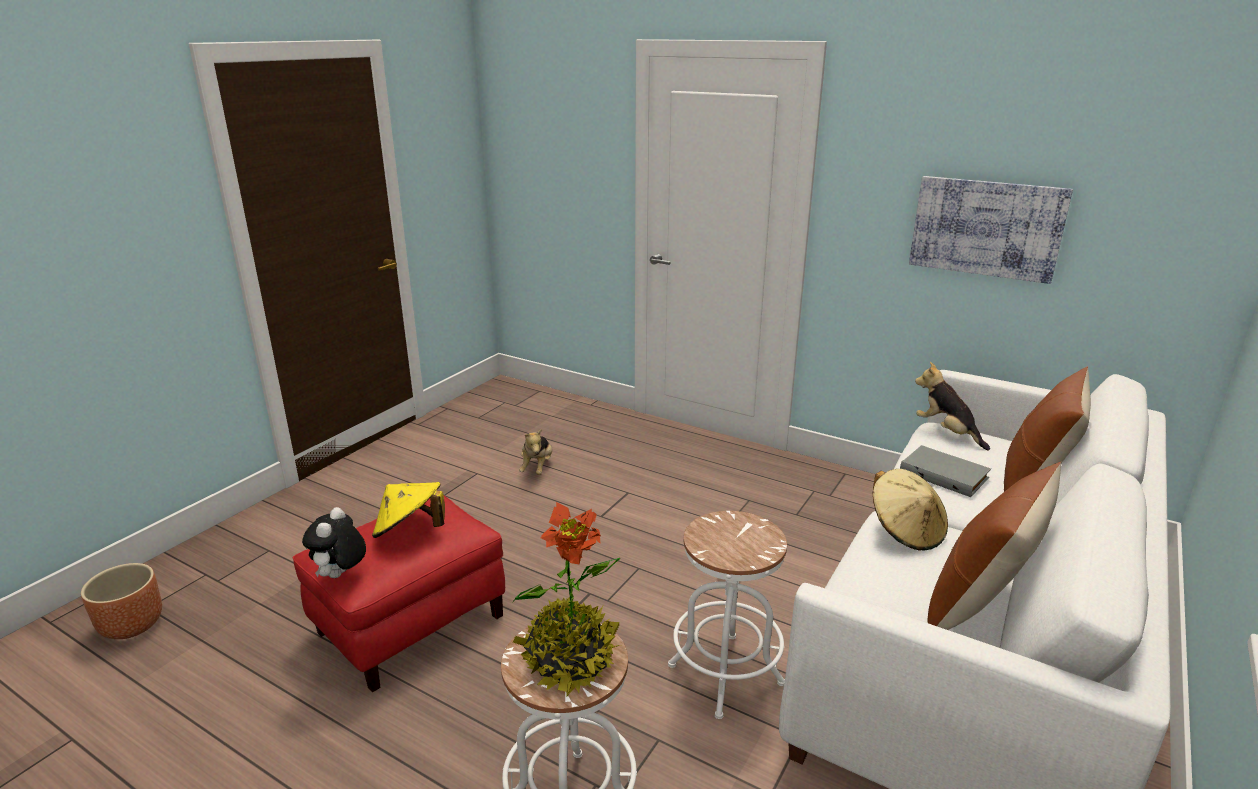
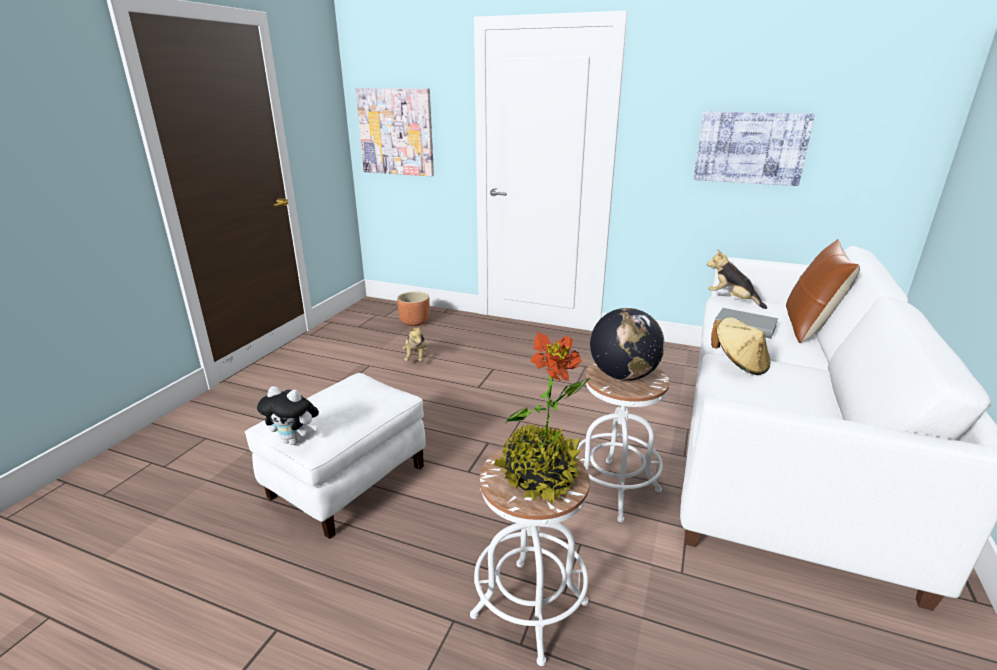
camera: 10 degrees left, 0 degrees up
brown planter [81,563,162,639] -> brown planter moved to [397,291,430,326]
red ottoman [292,495,505,692] -> white ottoman [245,373,426,539]
plush toy [302,507,366,578] -> plush toy turned 75 degrees counterclockwise [257,386,319,445]
yellow hat [372,482,445,538] -> none
brown pillow [927,462,1061,630] -> none
none -> picture [355,88,434,176]
none -> globe [590,308,665,381]

